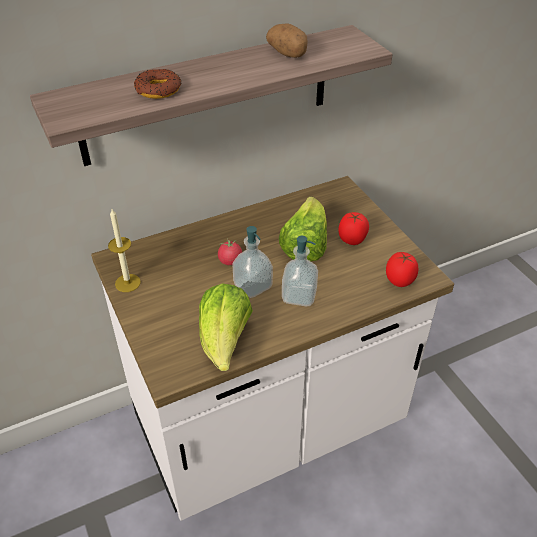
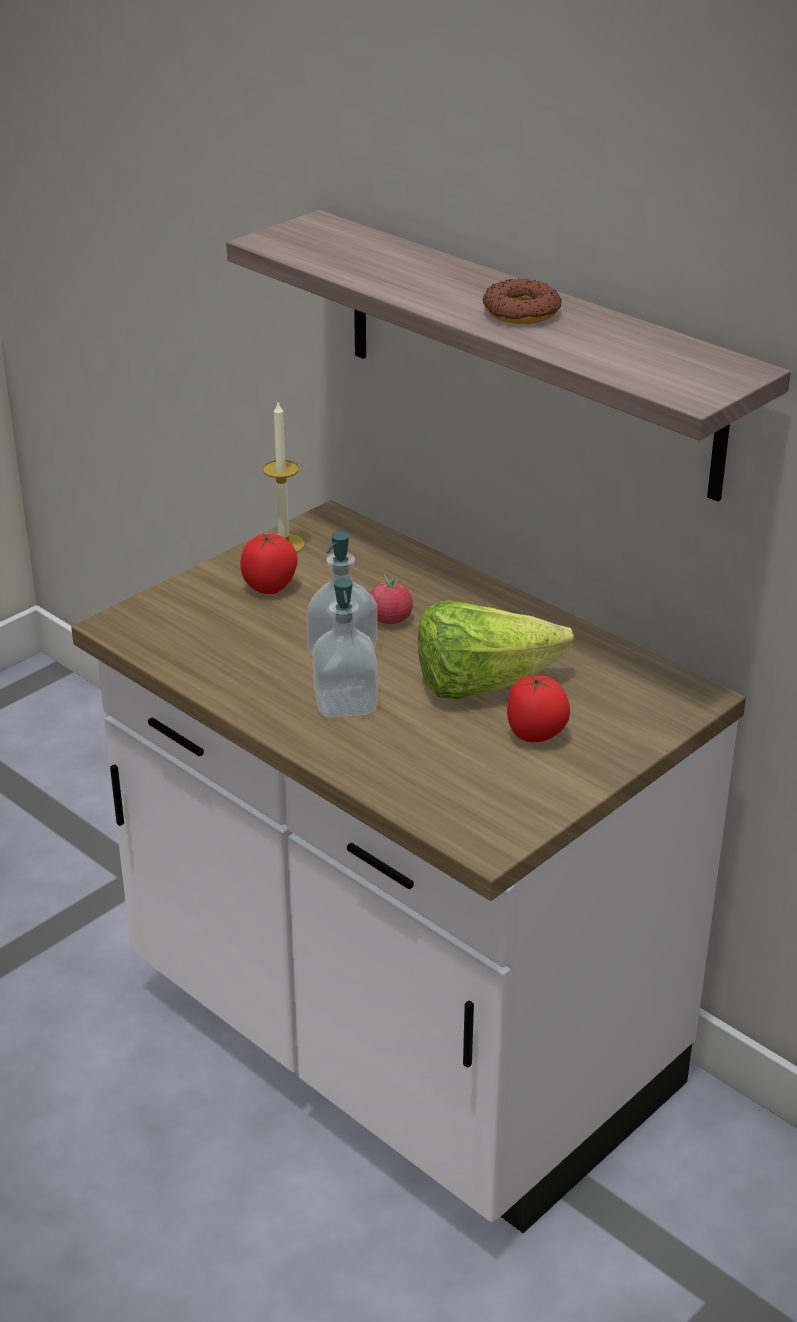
camera: 70 degrees right, 10 degrees down
donut [134,69,182,99] -> donut moved to [483,279,561,324]
lettuce [199,283,253,371] -> none
potato [266,23,308,58] -> none
tomato [386,252,418,287] -> tomato moved to [240,533,298,594]

